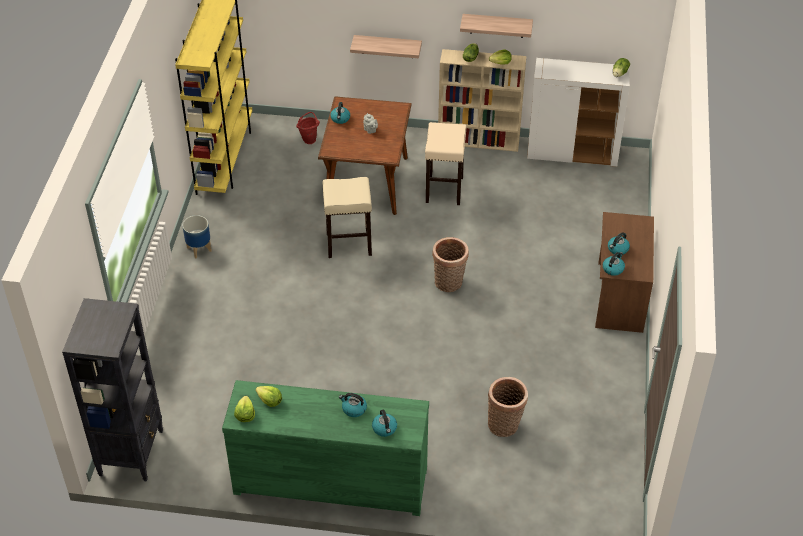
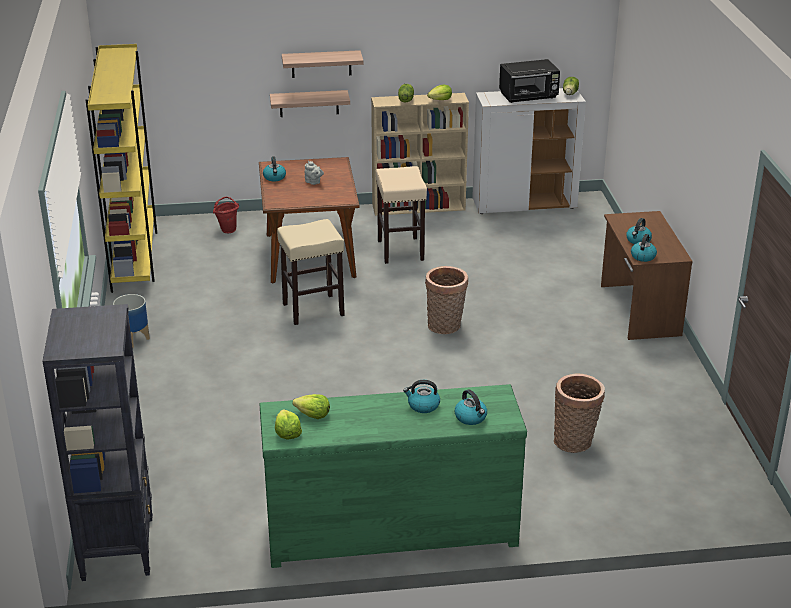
camera: 15 degrees left, 15 degrees down
shelf [460,14,533,38] -> shelf moved to [282,50,364,78]
none -> black microwave [499,59,560,103]

